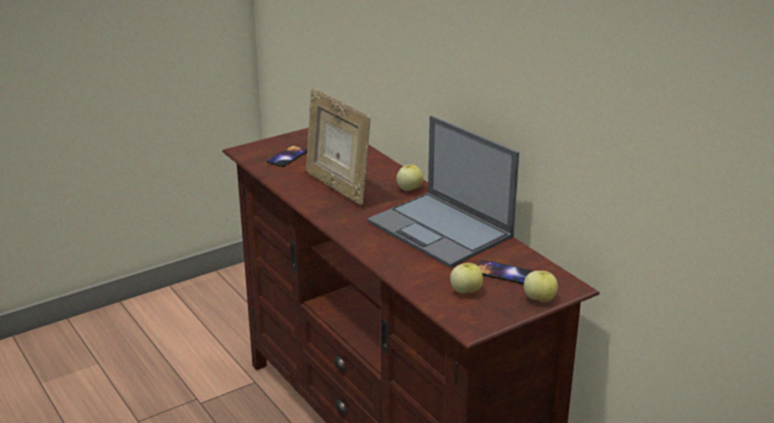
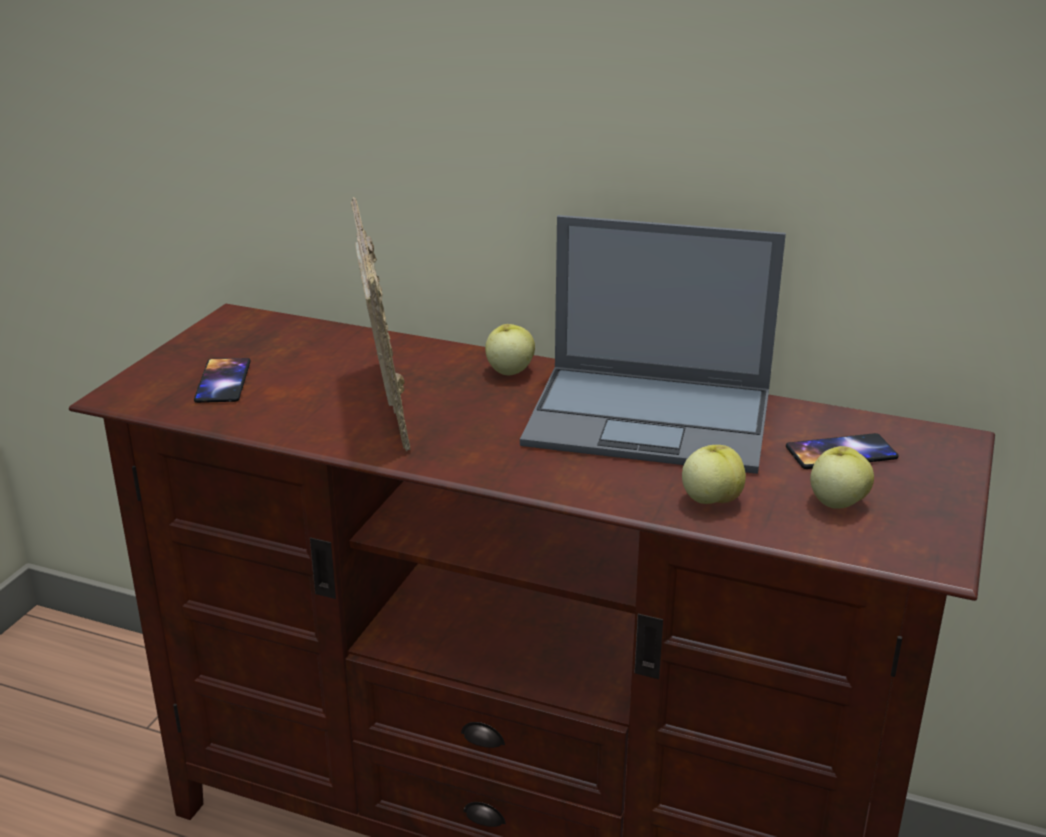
camera: 35 degrees left, 0 degrees up
picture frame [306,88,371,205] -> picture frame turned 120 degrees counterclockwise [351,197,411,451]
apple [524,271,558,302] -> apple moved to [682,445,746,504]

